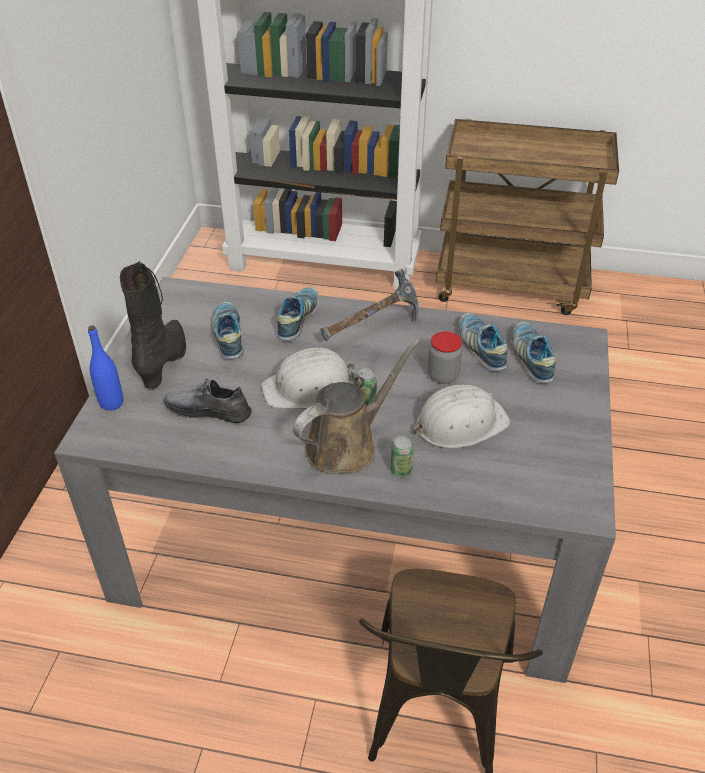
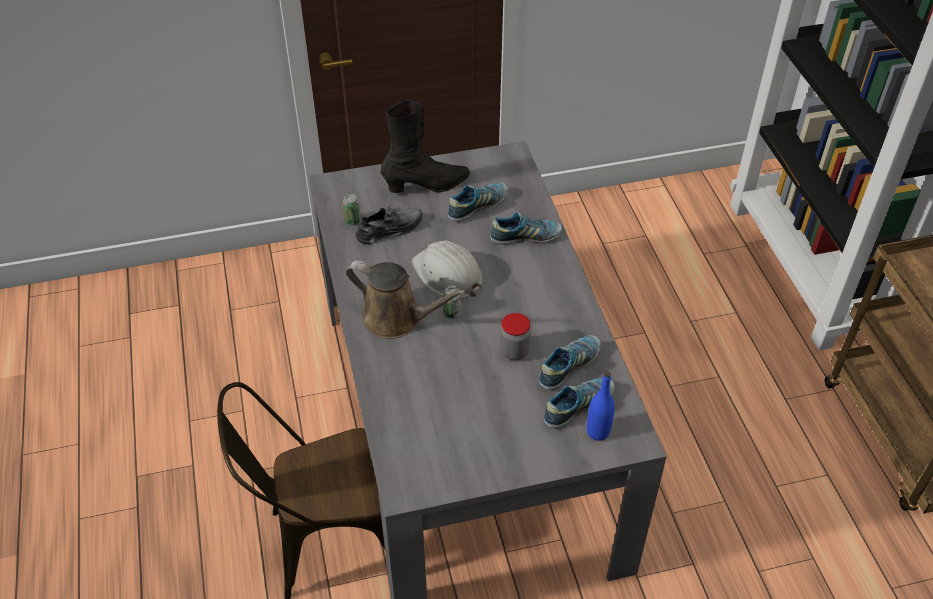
camera: 65 degrees right, 5 degrees up
blue bottle [88,325,123,410] -> blue bottle moved to [587,371,615,441]
grey shoe [164,378,251,423] -> grey shoe turned 75 degrees clockwise [356,206,422,245]
hammer [320,269,419,341] -> none
can [391,436,414,477] -> can moved to [343,194,361,225]
white hard hat [414,385,511,448] -> none

